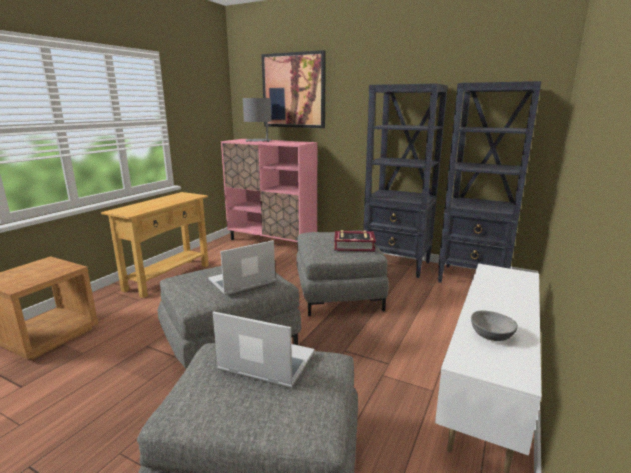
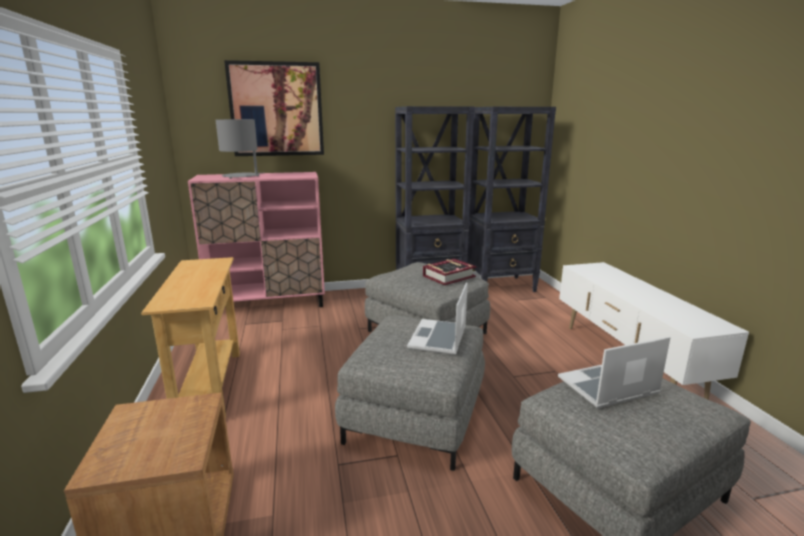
camera: 40 degrees left, 0 degrees up
grey bowl [471,311,518,341] -> none

